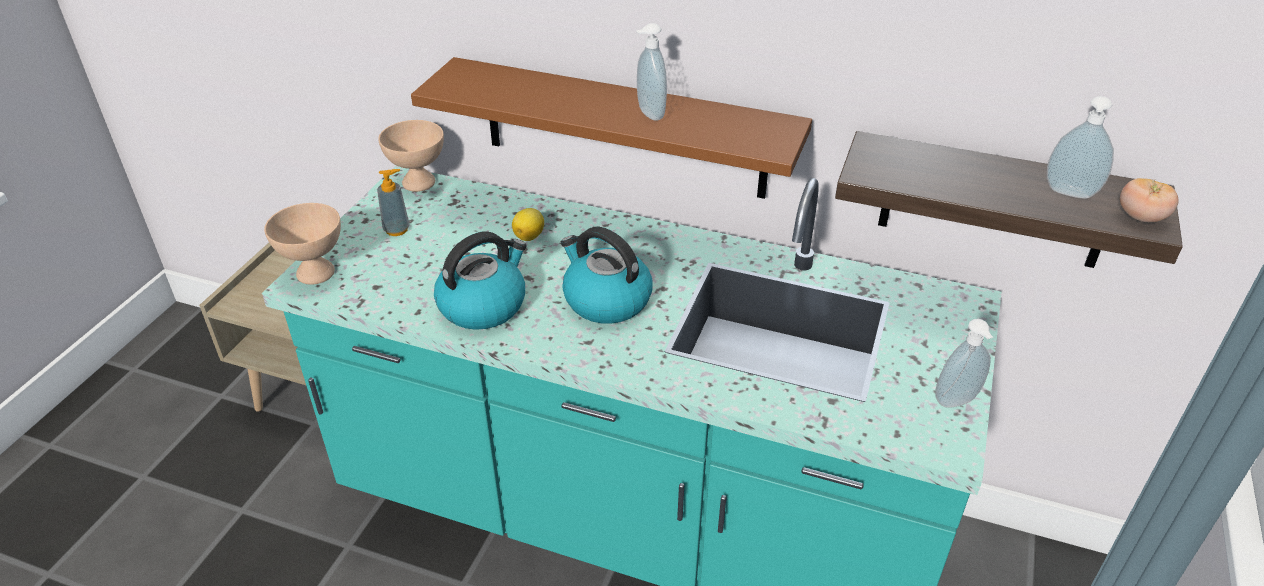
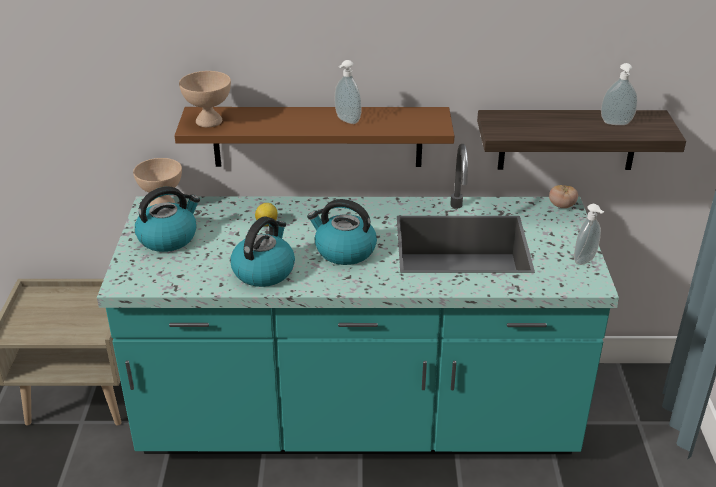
camera: 20 degrees left, 5 degrees down
beige bowl [264,203,341,285] -> beige bowl moved to [179,71,231,128]
soap dispenser [377,169,409,236] -> kettle [135,186,200,252]
tomato [1120,178,1178,222] -> tomato moved to [549,185,578,208]

